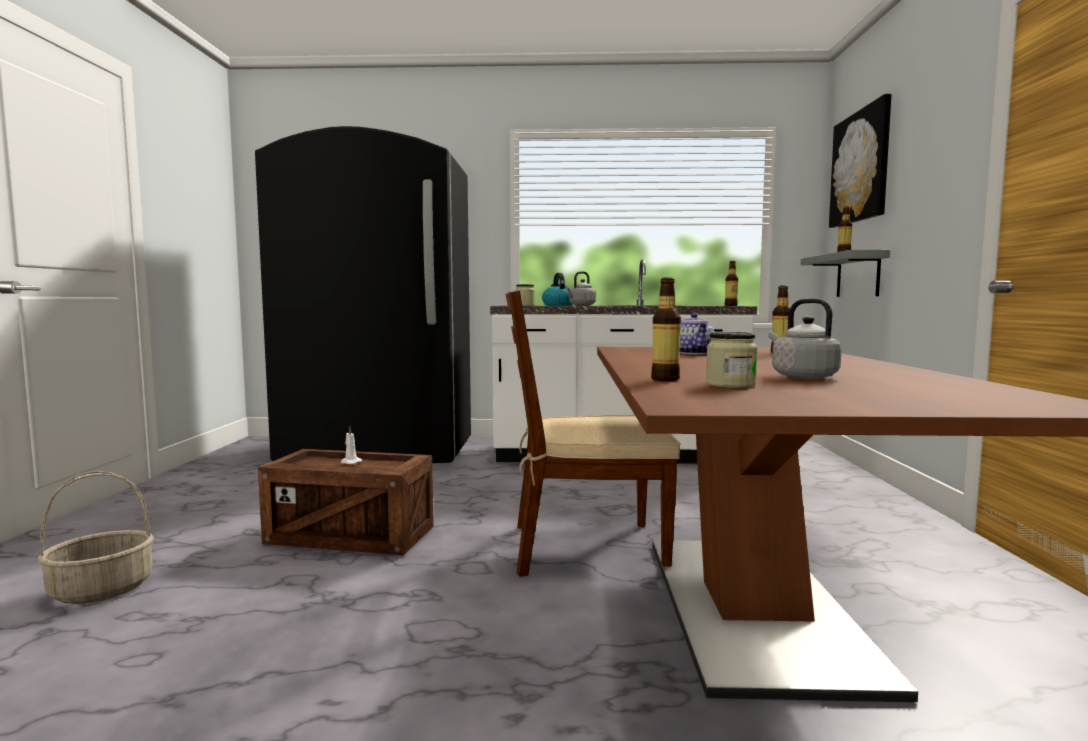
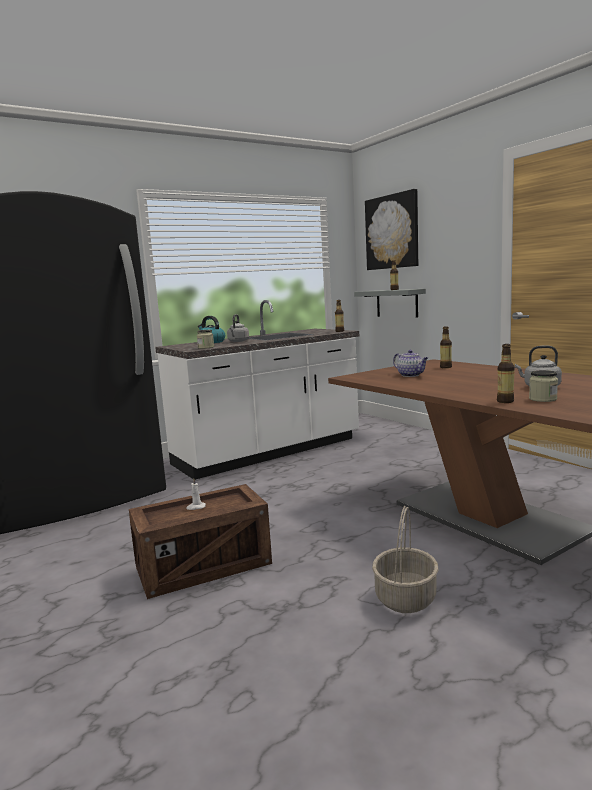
camera: 35 degrees left, 5 degrees up
basket [38,471,154,604] -> basket moved to [372,506,438,613]
brown chair [506,291,680,577] -> none

